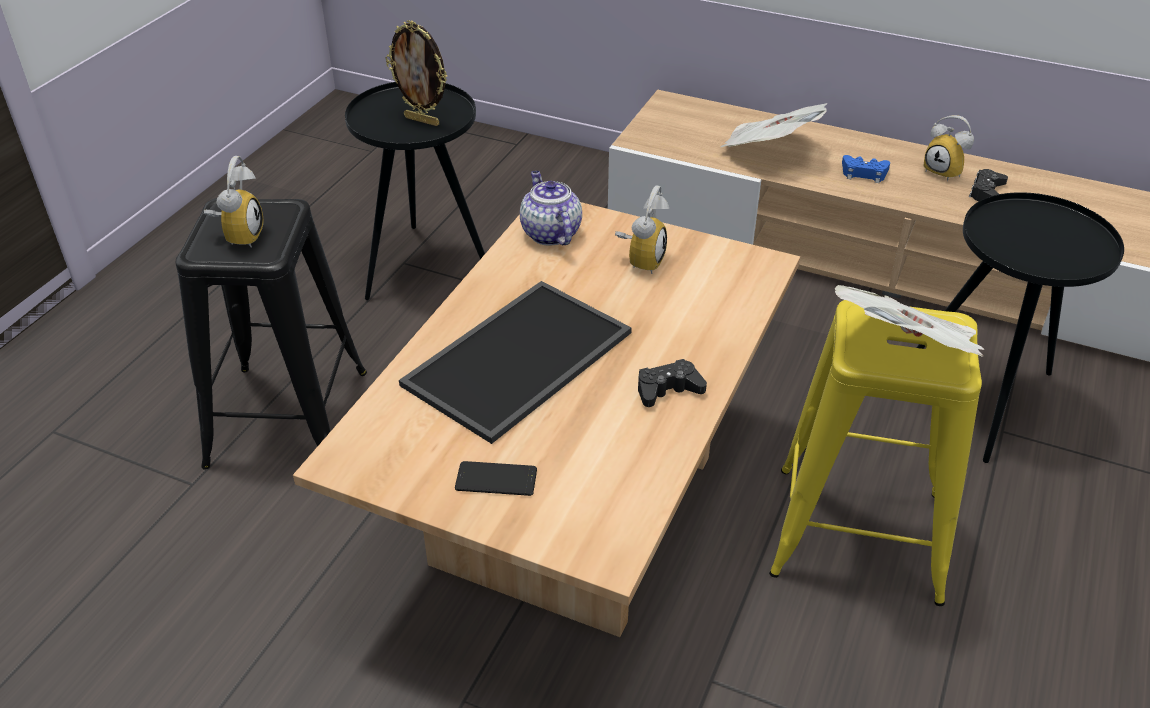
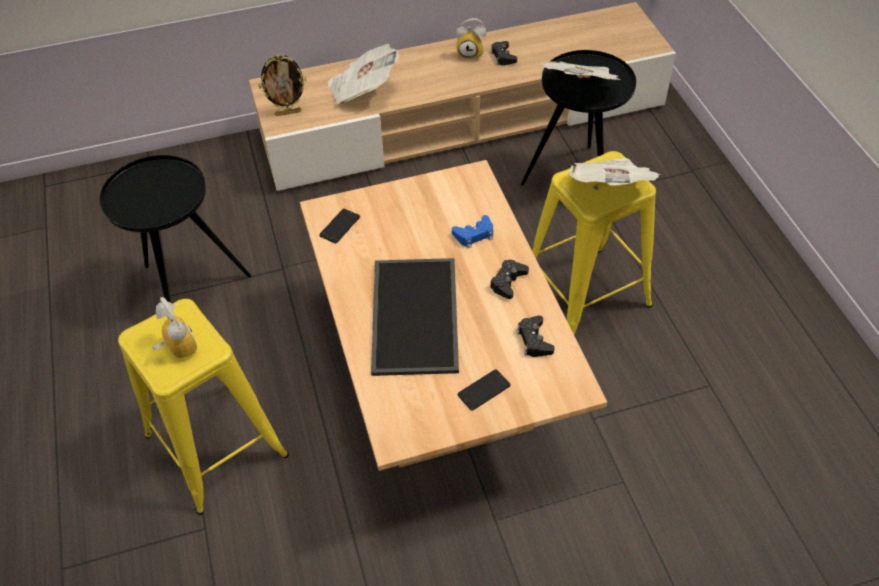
camera: 40 degrees left, 10 degrees up
black stool [176,198,367,470] -> yellow stool [118,299,289,515]
picture frame [385,20,447,126] -> picture frame moved to [259,54,307,116]
teapot [520,171,582,245] -> phone [319,209,360,243]
alarm clock [615,185,669,274] -> none
blue game controller [842,155,890,183] -> blue game controller moved to [452,215,493,248]
none -> black game controller [516,315,555,357]
none -> newspaper [541,61,621,80]

